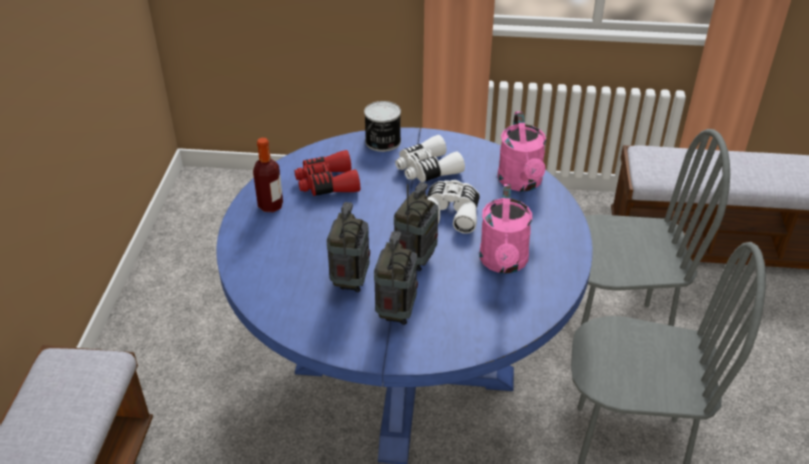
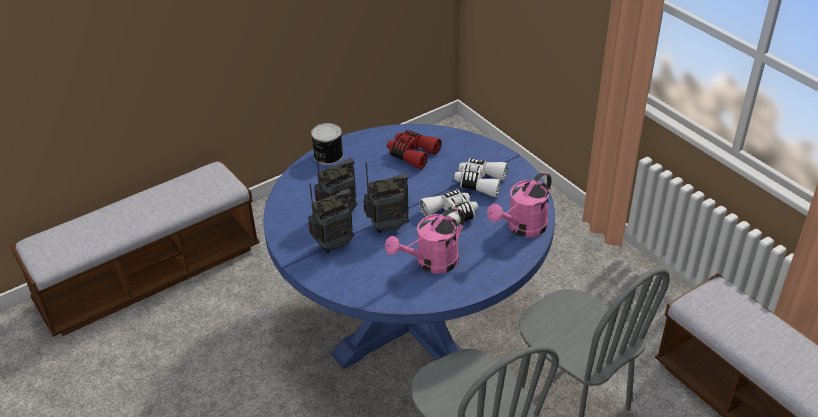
camera: 50 degrees right, 0 degrees up
bottle [253,138,283,212] -> none
can [364,101,401,152] -> can moved to [311,123,343,165]

